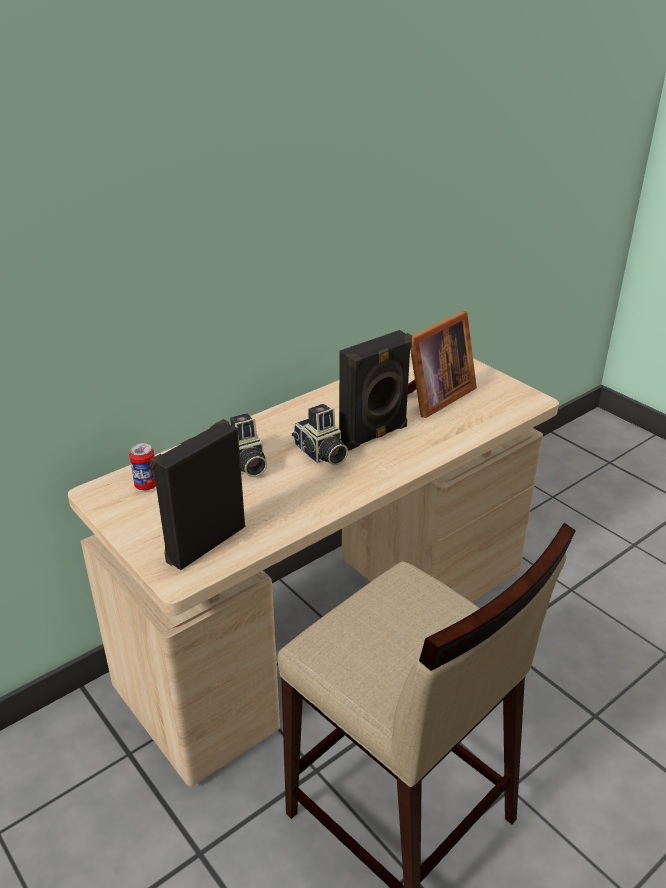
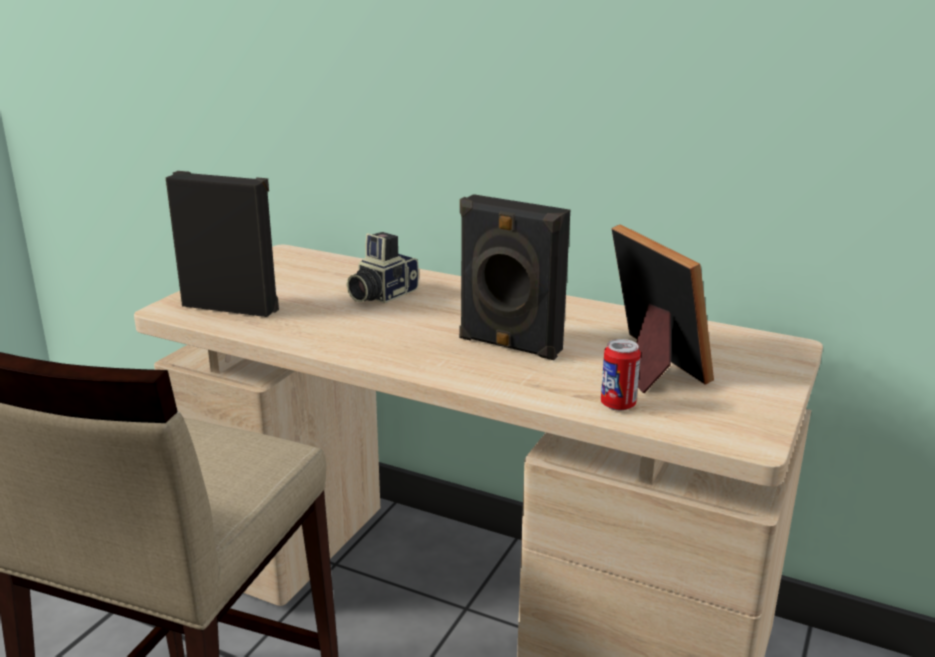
camera: 65 degrees right, 10 degrees down
can [129,443,156,491] -> can moved to [601,339,641,411]
camera [292,404,348,465] -> none
picture frame [408,311,477,418] -> picture frame turned 135 degrees counterclockwise [611,224,714,393]

